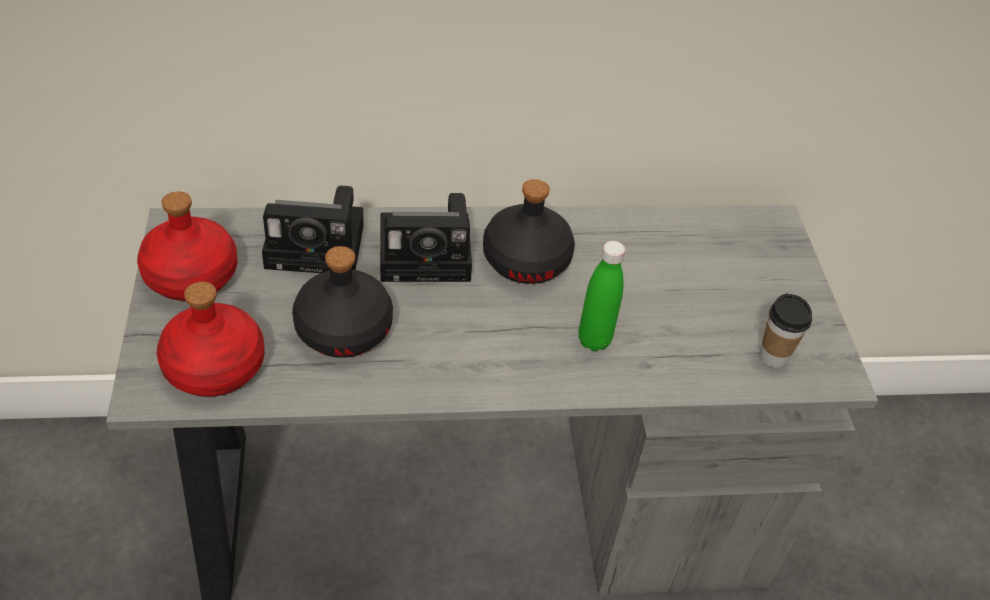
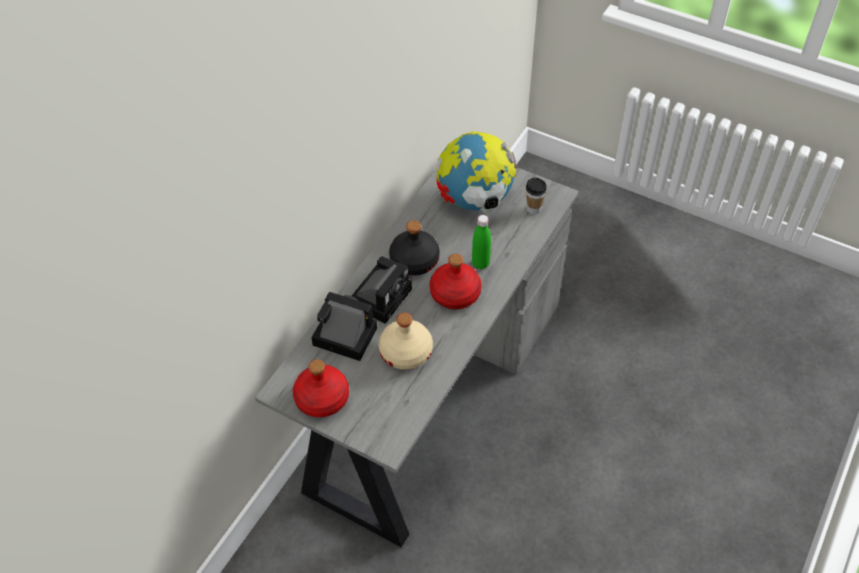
camera: 50 degrees left, 5 degrees up
red bottle [157,282,264,397] -> red bottle moved to [430,254,482,310]
camera [262,185,364,273] -> camera turned 105 degrees counterclockwise [311,292,377,361]
black bottle [292,246,393,358] -> beige bottle [379,313,433,370]
none -> globe [437,131,518,213]

